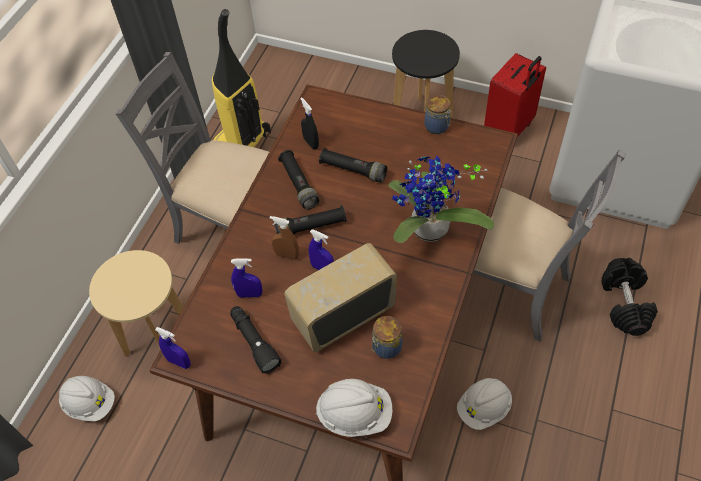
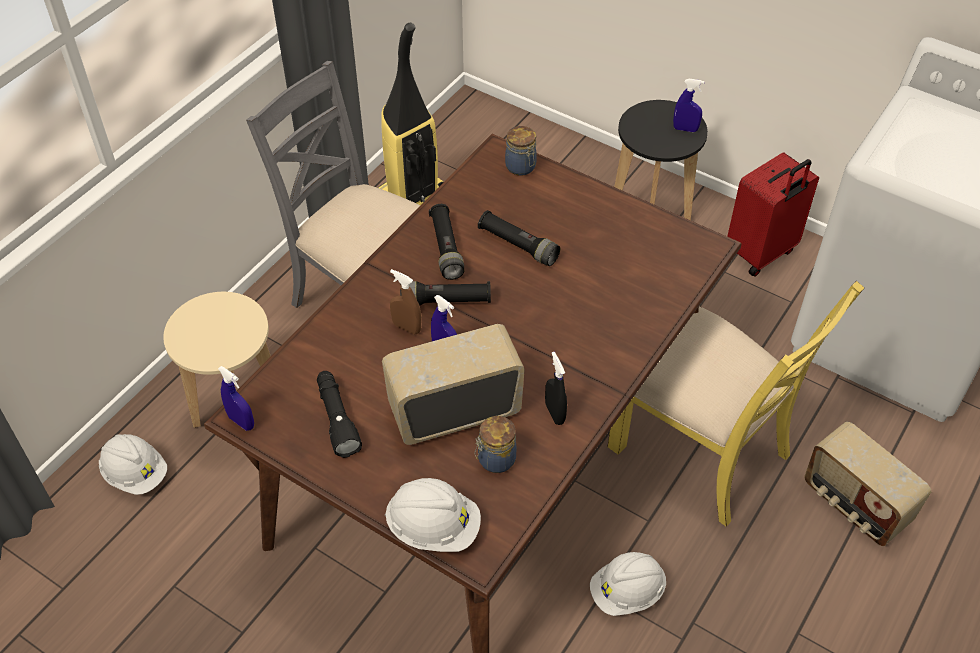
camera: 10 degrees right, 5 degrees down
blue spray bottle [231,258,262,297] -> blue spray bottle moved to [673,79,705,132]
black spray bottle [300,97,319,149] -> black spray bottle moved to [545,352,567,425]
potted plant [388,156,494,243] -> none
jar [424,95,451,134] -> jar moved to [505,126,537,176]
grey chair [473,149,626,342] -> yellow chair [607,281,864,527]
black dumbbell [601,258,658,336] -> radio [804,422,931,546]

